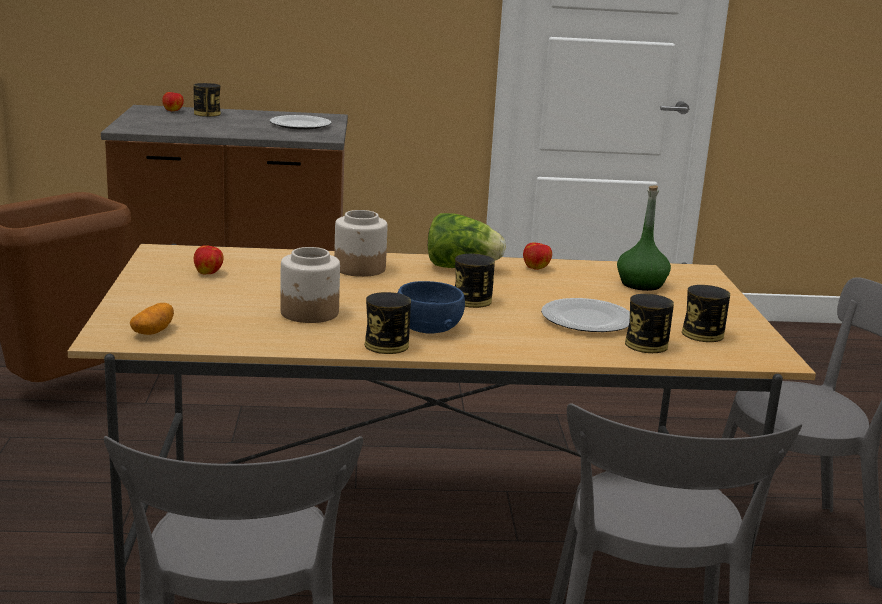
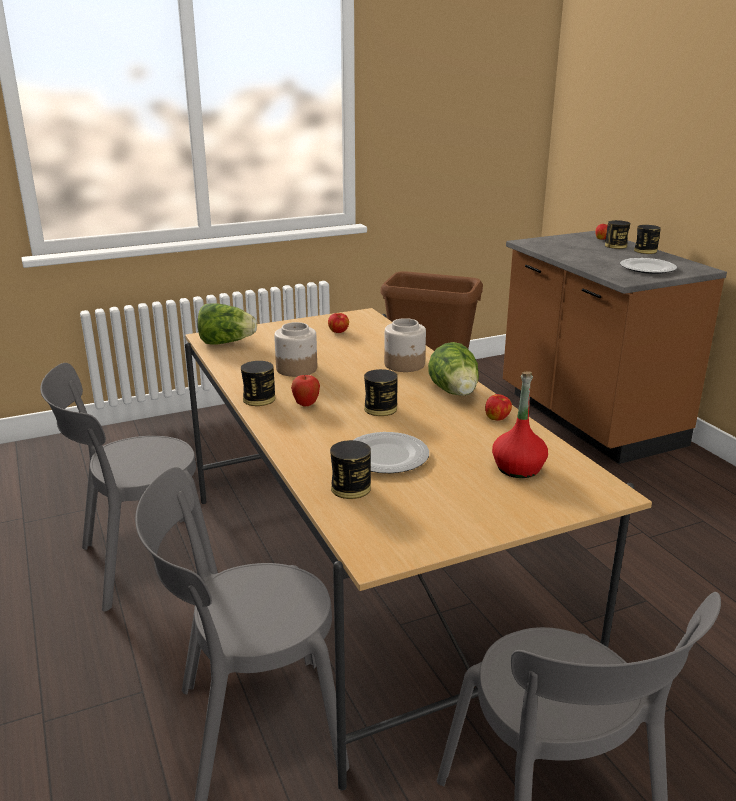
camera: 70 degrees right, 5 degrees up
potato [130,303,174,335] -> lettuce [197,303,257,345]
blue bowl [397,281,465,334] -> apple [291,375,320,406]
green bottle [617,185,671,291] -> red bottle [492,371,548,478]
can [682,285,730,342] -> can moved to [634,225,661,254]

